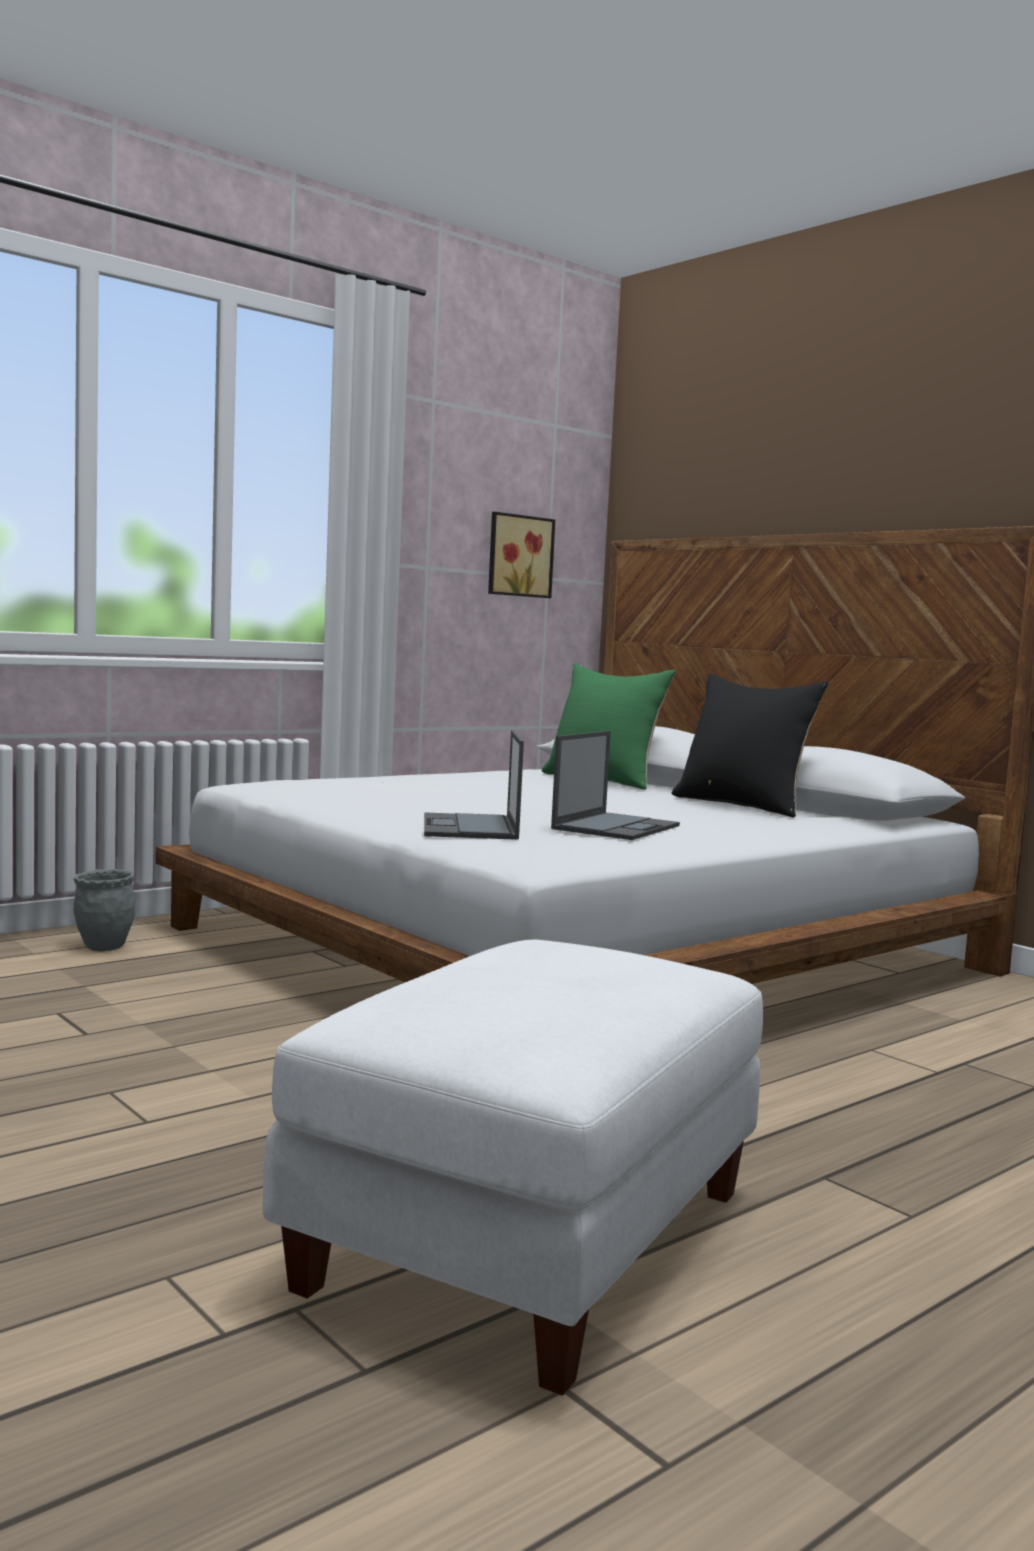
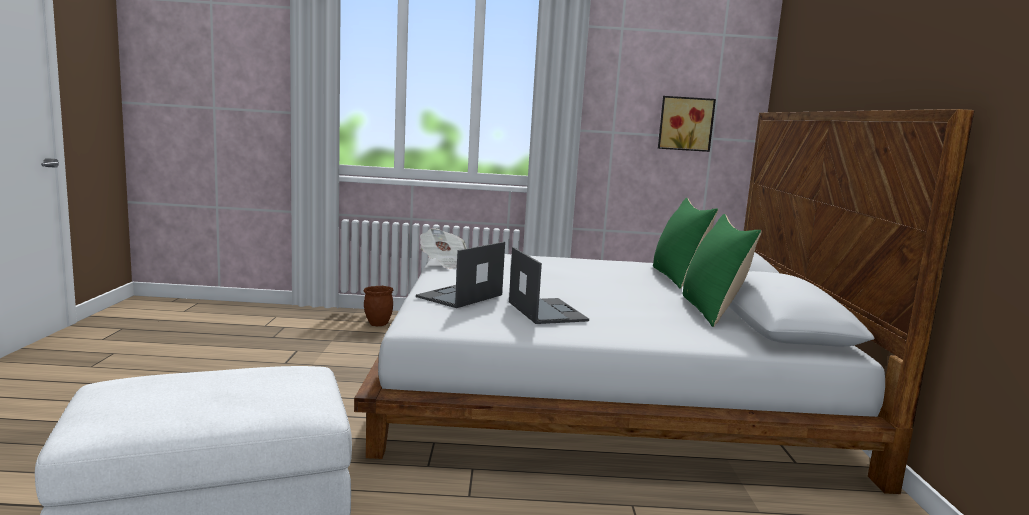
camera: 40 degrees right, 5 degrees up
grey planter [74,869,135,952] -> brown planter [364,286,393,326]
laptop [551,731,680,840] -> laptop turned 90 degrees counterclockwise [509,247,589,324]
black pillow [672,673,829,818] -> green pillow [682,214,762,327]
none -> newspaper [420,228,467,269]

